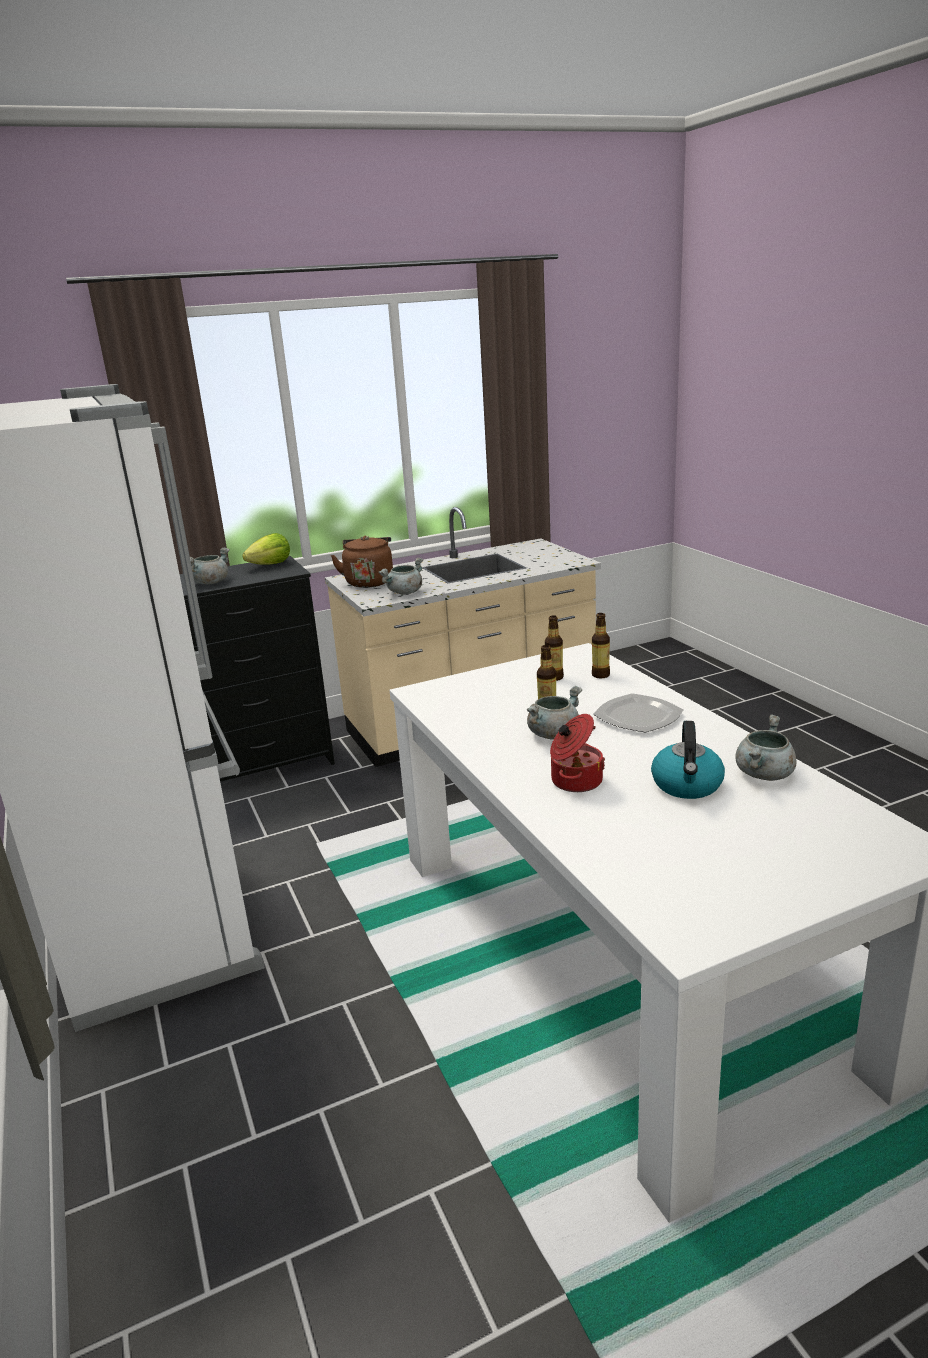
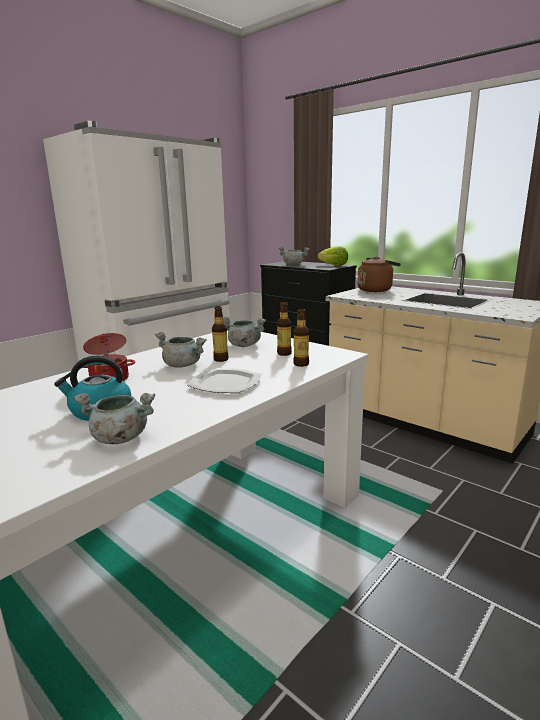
camera: 65 degrees right, 5 degrees down
grey cooking pot [378,558,423,594] -> grey cooking pot moved to [223,317,266,347]

